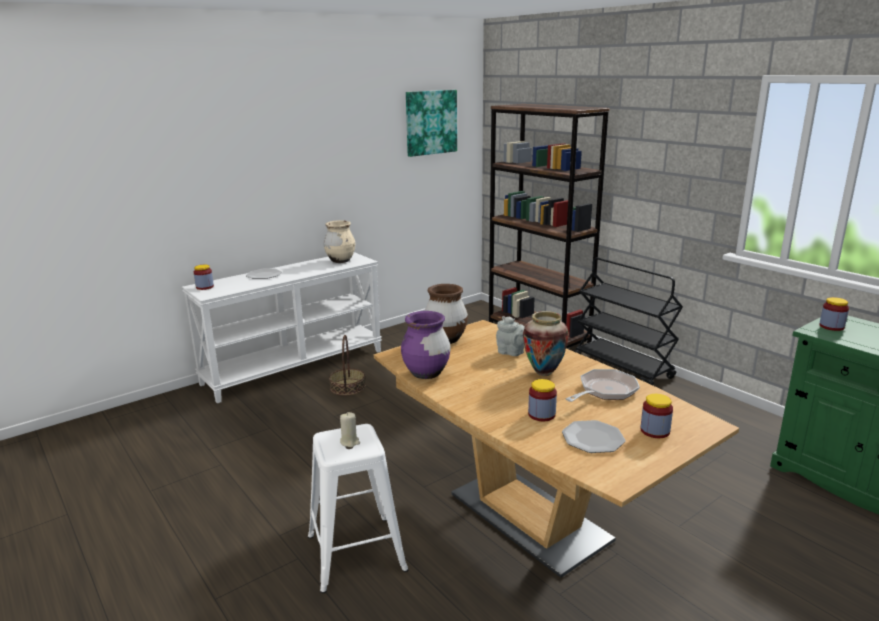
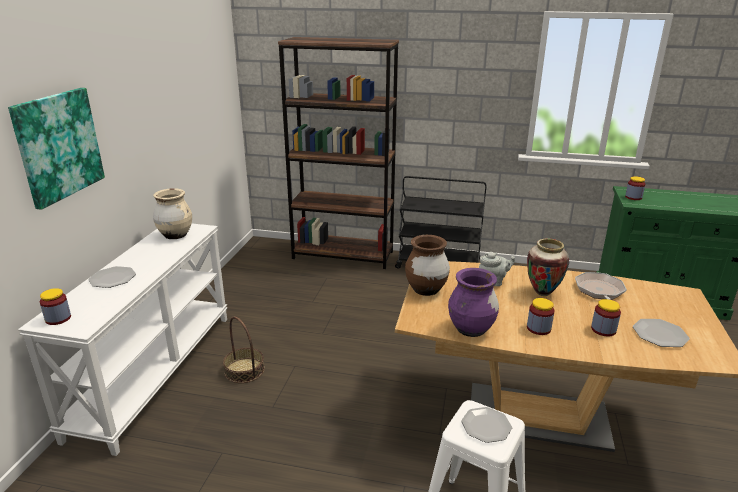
camera: 40 degrees left, 5 degrees up
beige candle [340,412,360,447] -> plate [462,407,512,443]
picture [406,90,457,157] -> picture moved to [8,88,105,210]
jar [640,394,673,438] -> jar moved to [527,298,555,335]

